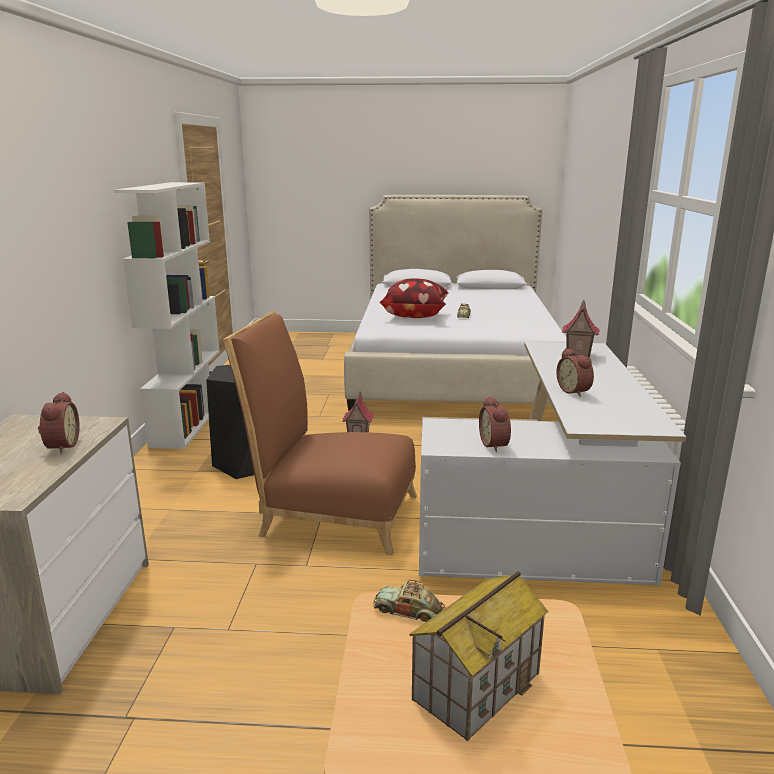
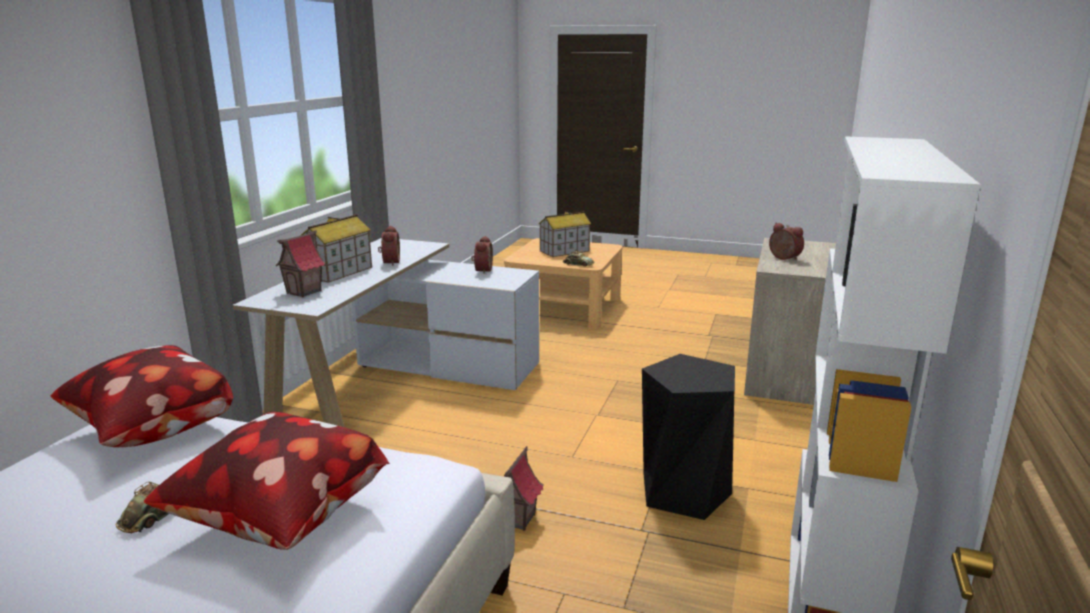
camera: 165 degrees left, 0 degrees up
alarm clock [38,392,80,454] -> alarm clock turned 135 degrees clockwise [769,223,804,261]
brown chair [223,311,417,555] -> none
none -> pillow [50,345,233,447]
none -> toy house [300,214,372,283]

